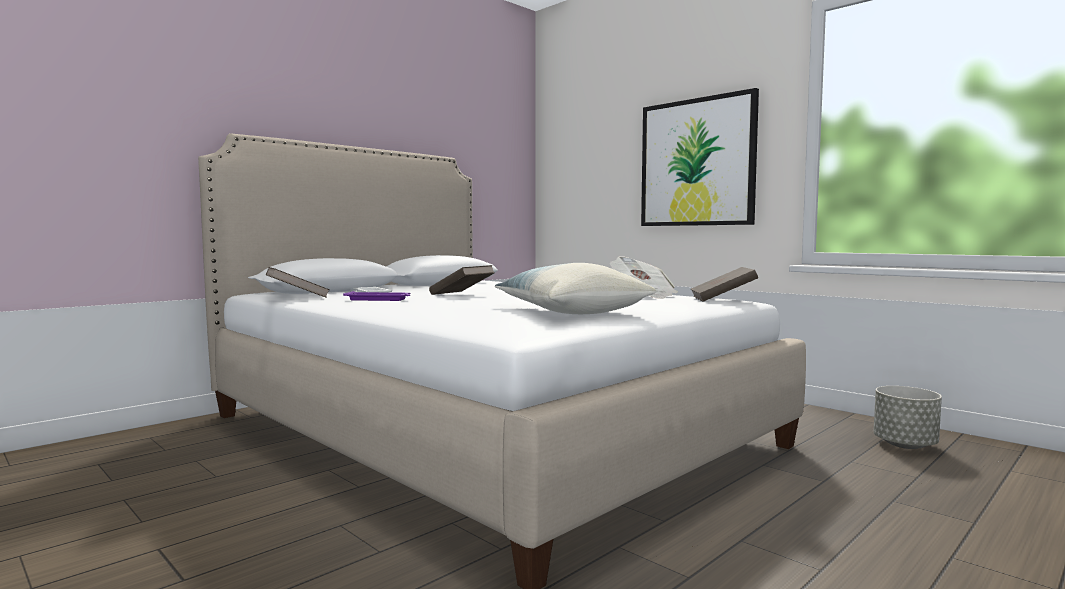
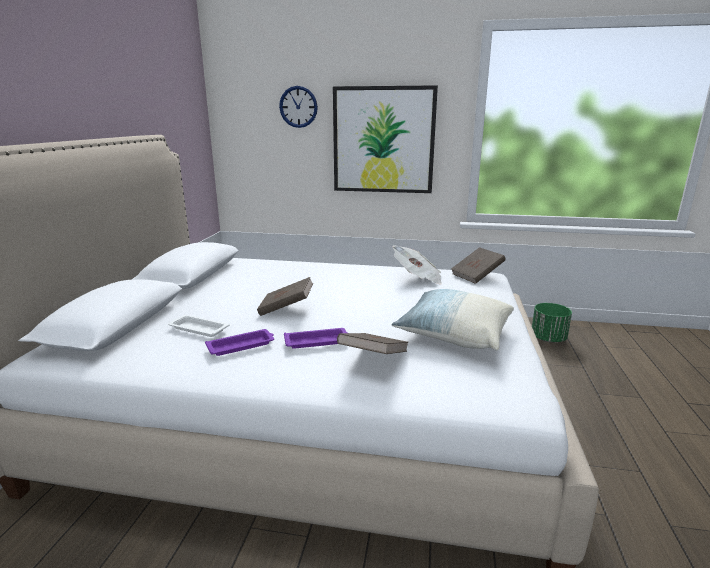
camera: 35 degrees left, 15 degrees up
brown book [266,267,330,298] -> brown book moved to [337,333,409,354]
grey planter [873,386,942,449] -> green planter [532,303,572,343]
none -> wall clock [279,86,318,128]
none -> purple tray [284,328,348,349]

